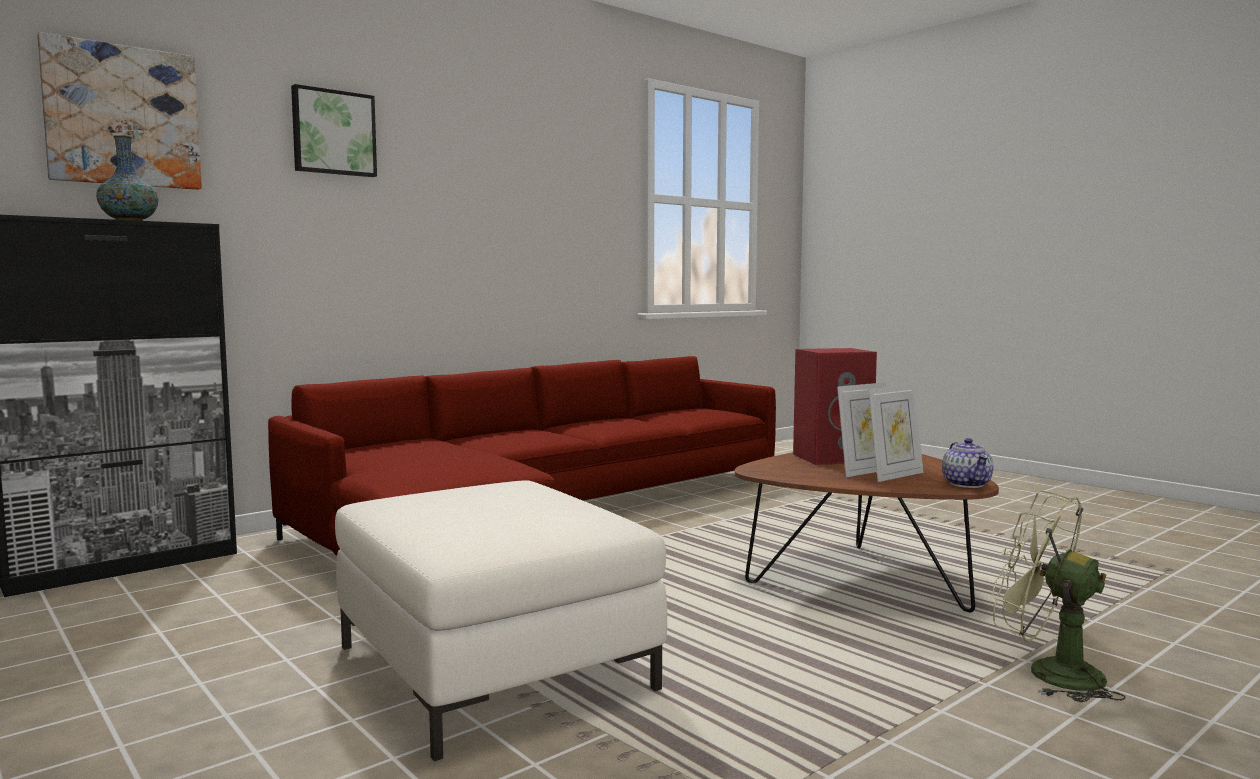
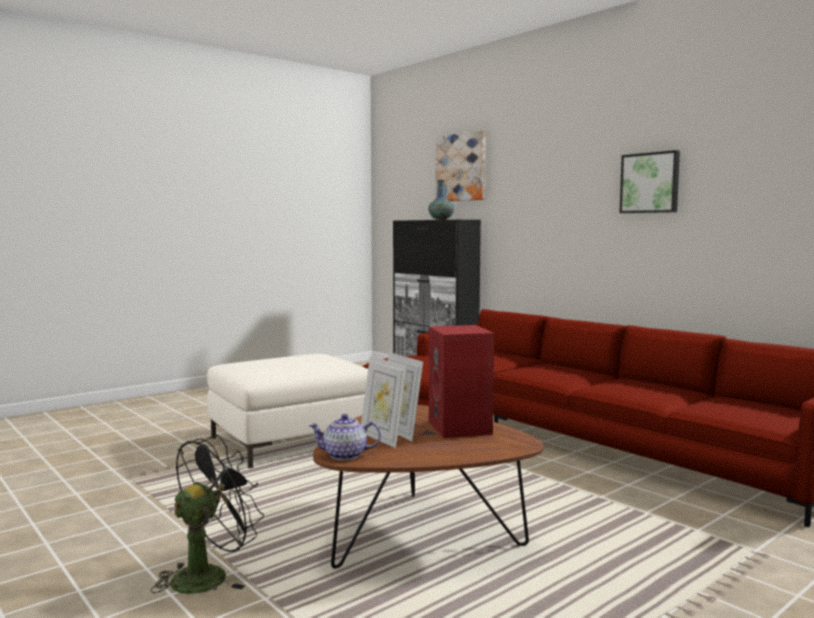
camera: 90 degrees right, 0 degrees up
picture [291,84,377,177] -> picture moved to [619,150,680,213]
green fan [992,491,1126,702] -> black fan [151,435,264,594]

